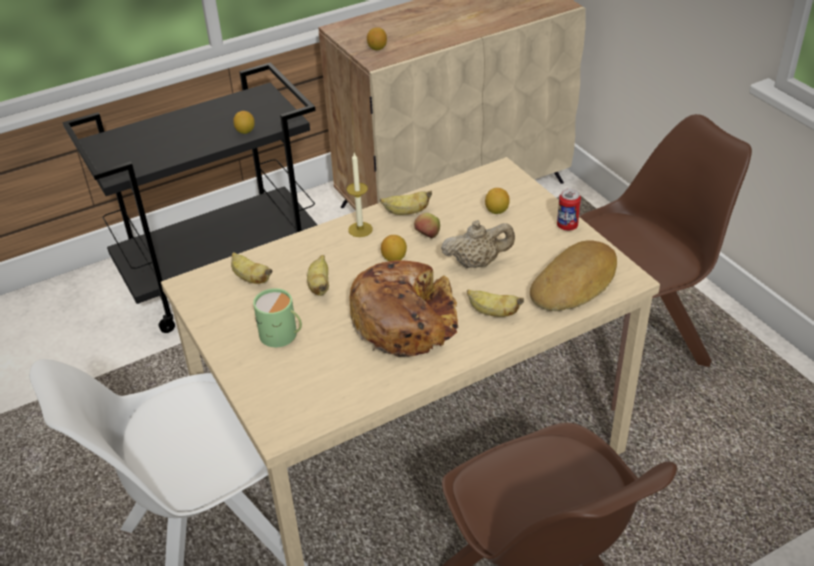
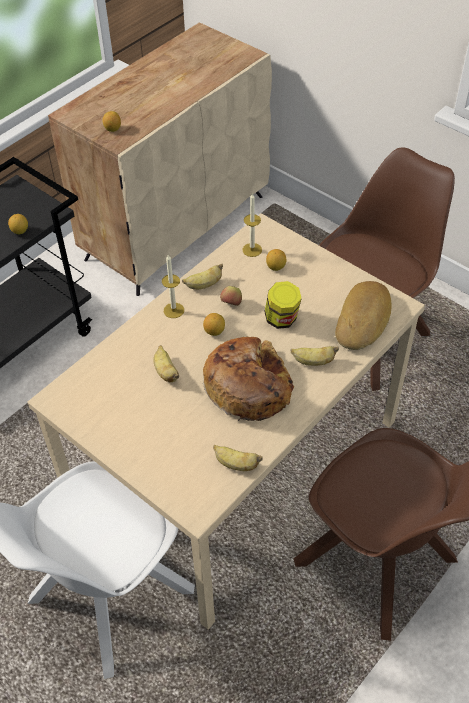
camera: 20 degrees left, 10 degrees up
banana [231,252,272,284] -> banana moved to [213,445,263,471]
green mug [253,288,302,347] -> none
beige teapot [441,220,515,268] -> jar [264,281,302,329]
can [557,189,581,231] -> none
none -> candle [243,193,262,257]

